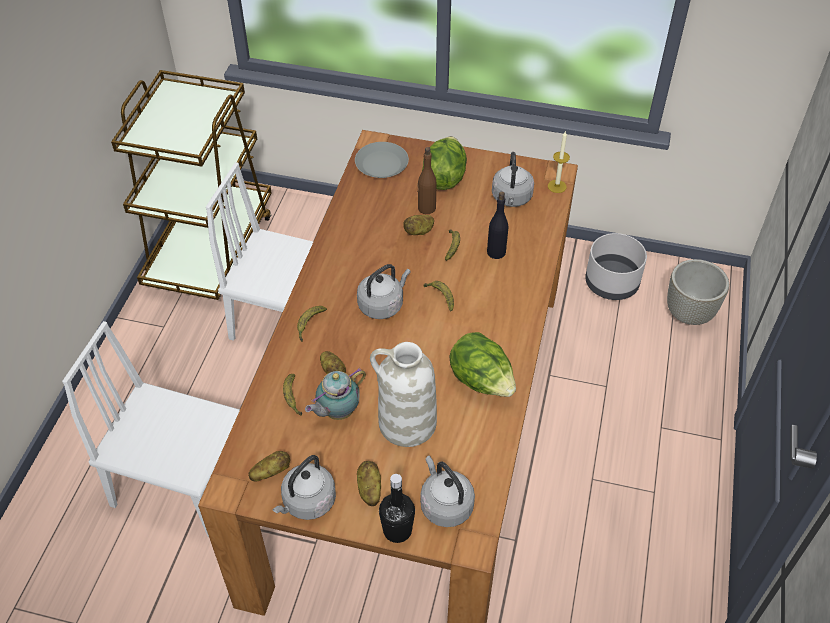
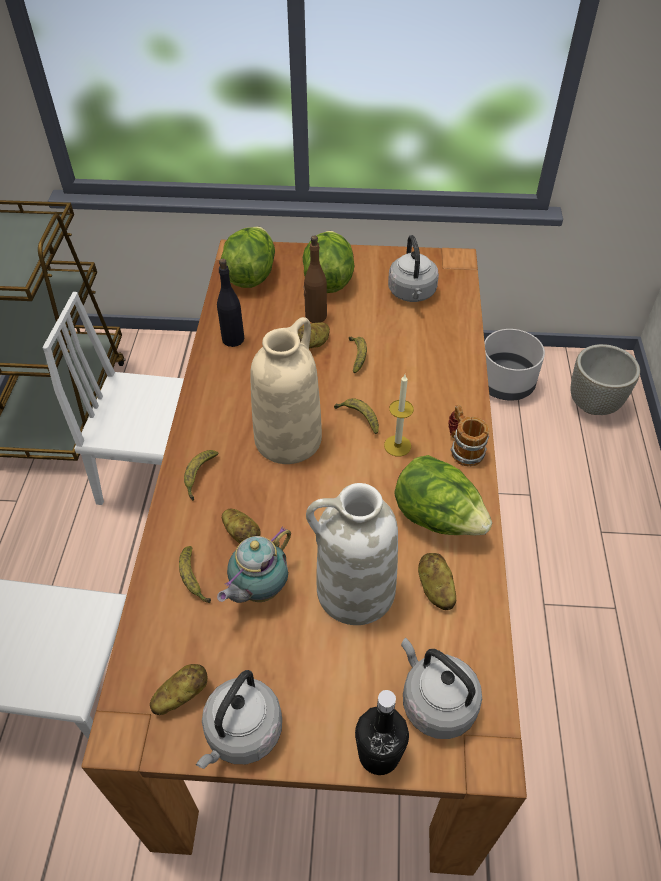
camera: 10 degrees left, 0 degrees up
grey plate [355,142,409,178] -> lettuce [221,227,275,288]
grey kettle [357,264,411,319] -> beige vase [250,317,322,464]
potato [357,461,381,506] -> potato moved to [418,553,457,610]
black bottle [487,192,508,259] -> black bottle moved to [217,259,244,347]
candle [548,131,570,193] -> candle moved to [384,375,414,456]
none -> mug [448,405,489,466]

